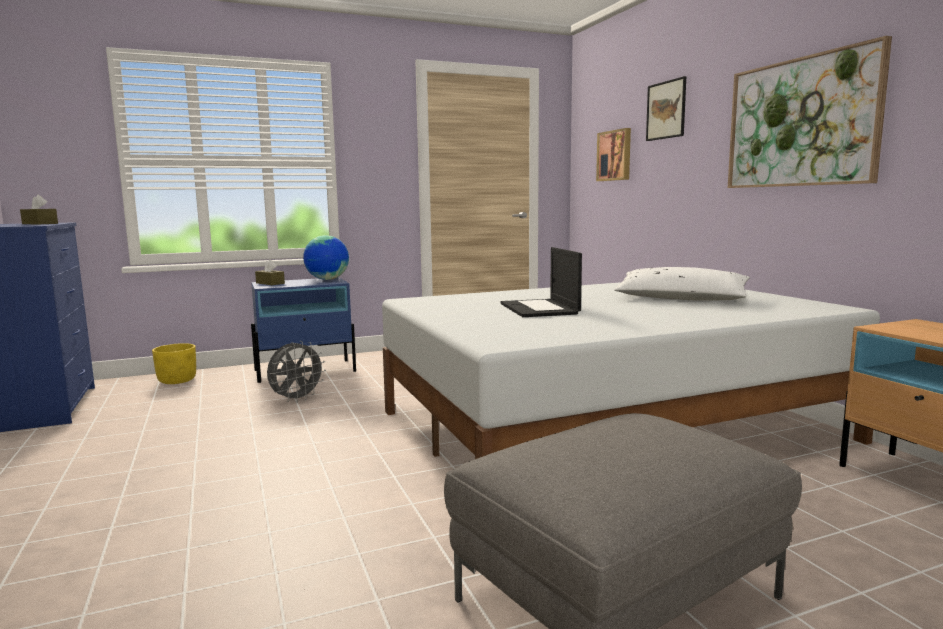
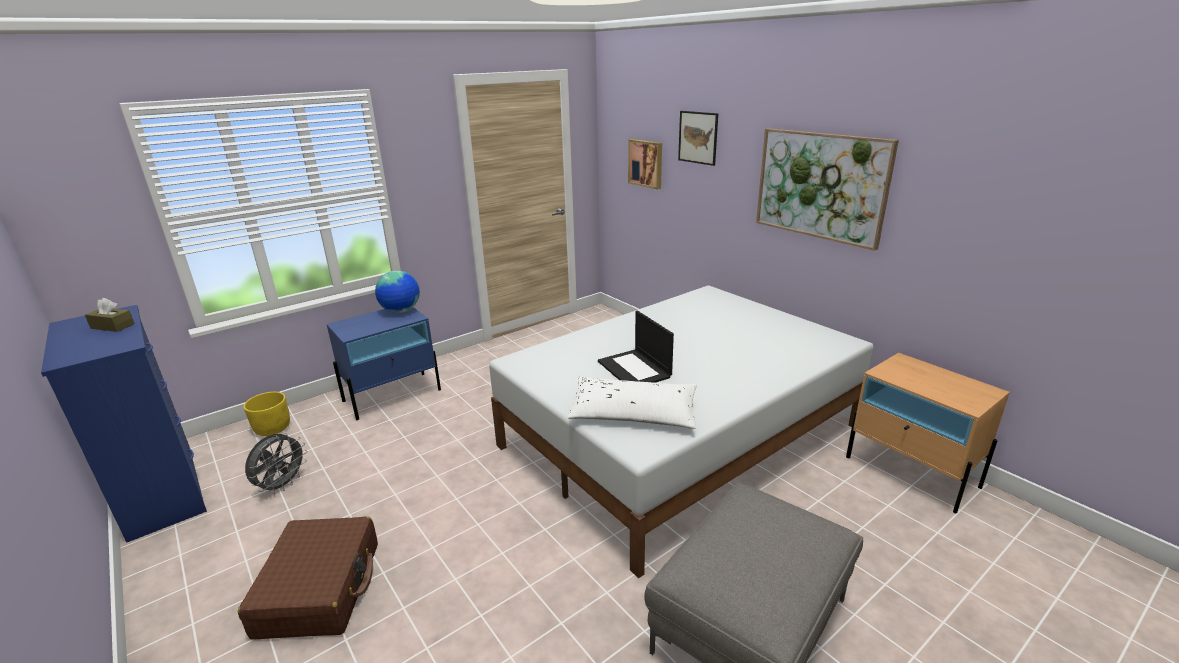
camera: 15 degrees left, 15 degrees up
brown tissue box [255,259,285,285] -> none
grey fan [267,341,326,403] -> grey fan moved to [245,433,307,494]
white pillow [614,267,750,300] -> white pillow moved to [567,376,697,429]
none -> brown suitcase [238,516,378,640]

